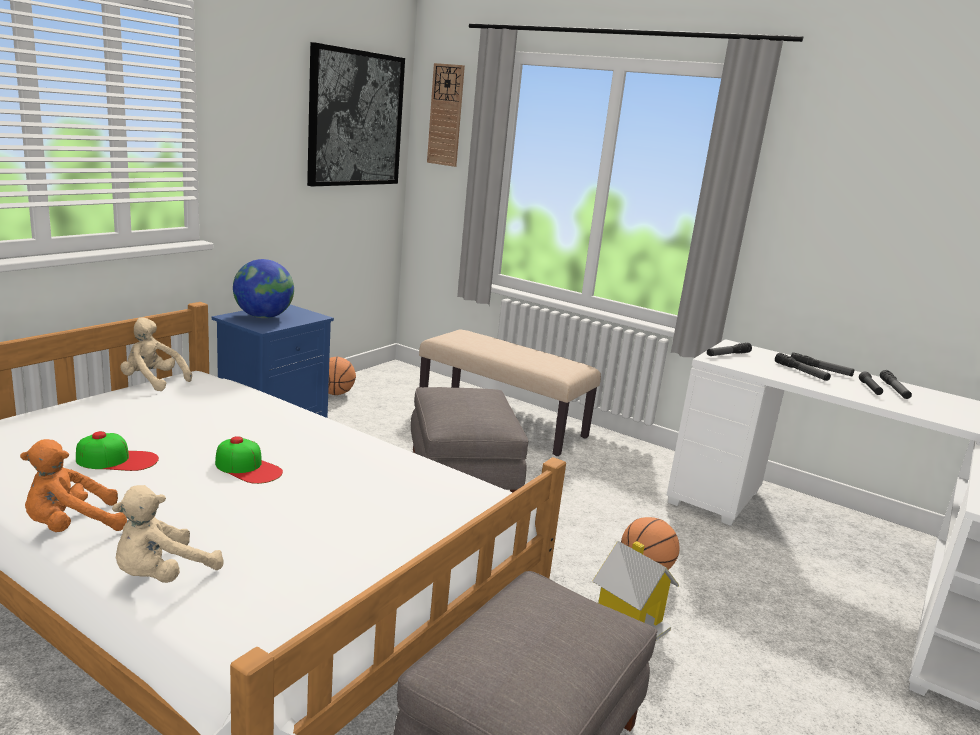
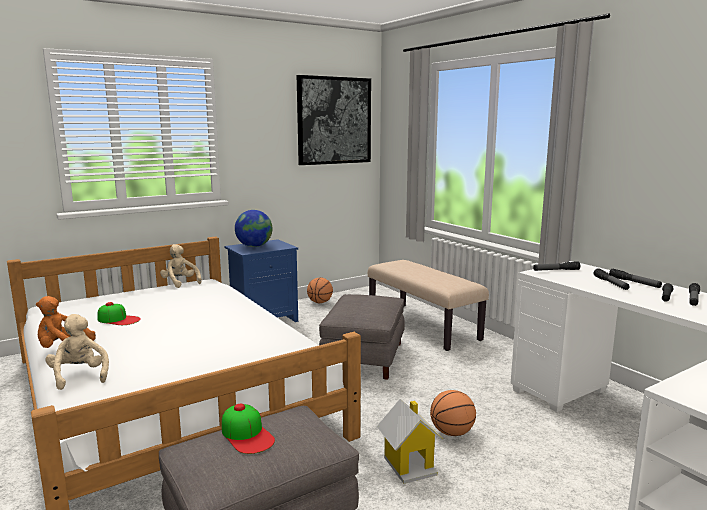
camera: 25 degrees right, 5 degrees down
beige plush toy [112,485,224,583] -> beige plush toy turned 90 degrees clockwise [45,314,109,390]
cap [215,436,283,484] -> cap moved to [222,403,275,454]
wall clock [427,63,465,167] -> none

